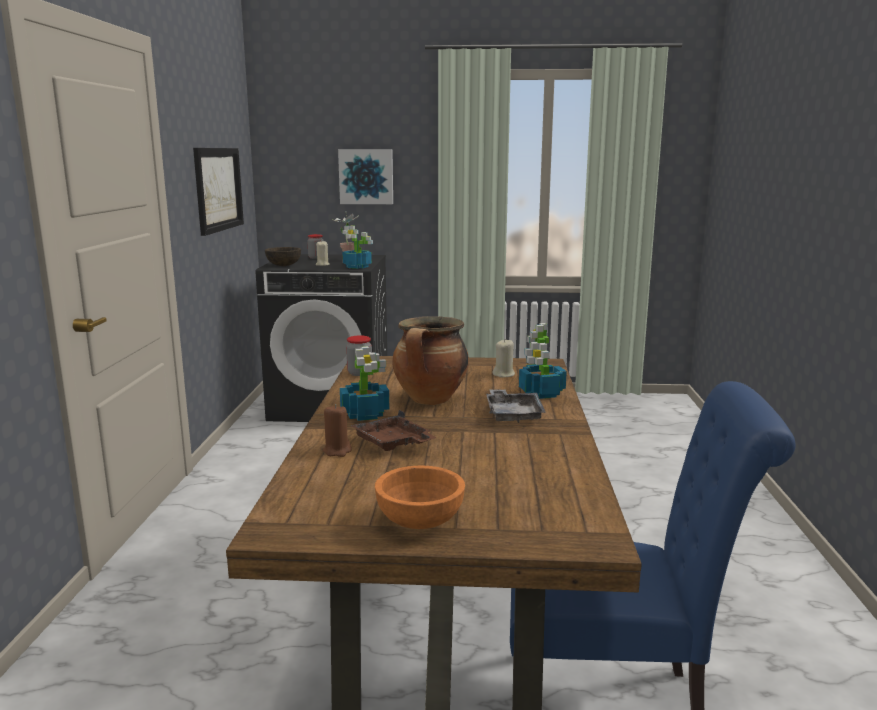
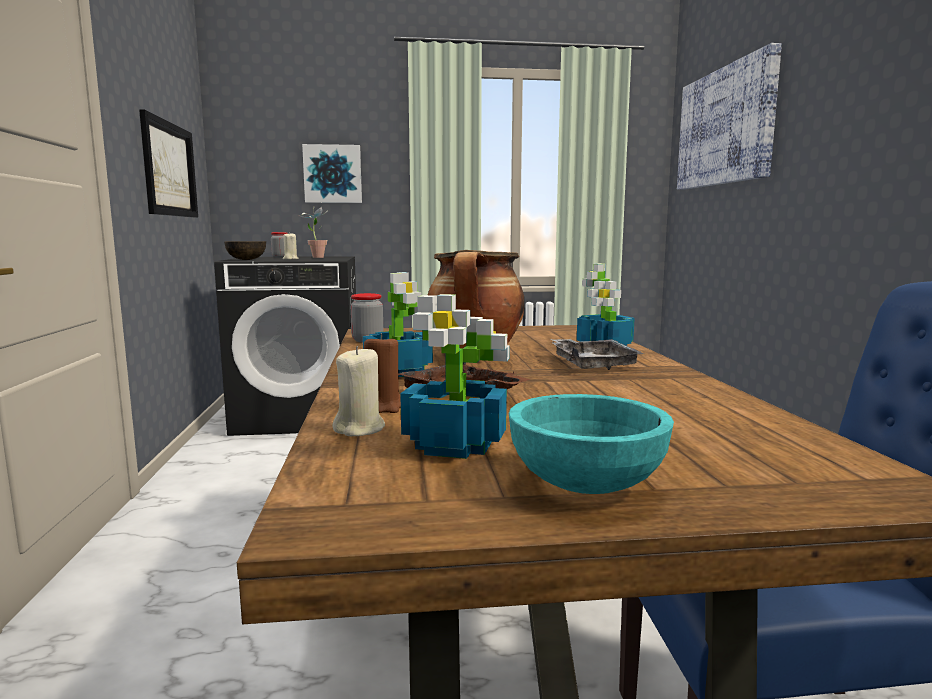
camera: 10 degrees left, 5 degrees down
potted plant [342,225,373,269] -> potted plant moved to [400,294,510,459]
orange bowl [375,466,465,529] -> turquoise bowl [509,394,674,494]
beige candle [492,340,515,377] -> beige candle moved to [332,346,385,436]
none -> picture [677,43,782,190]

